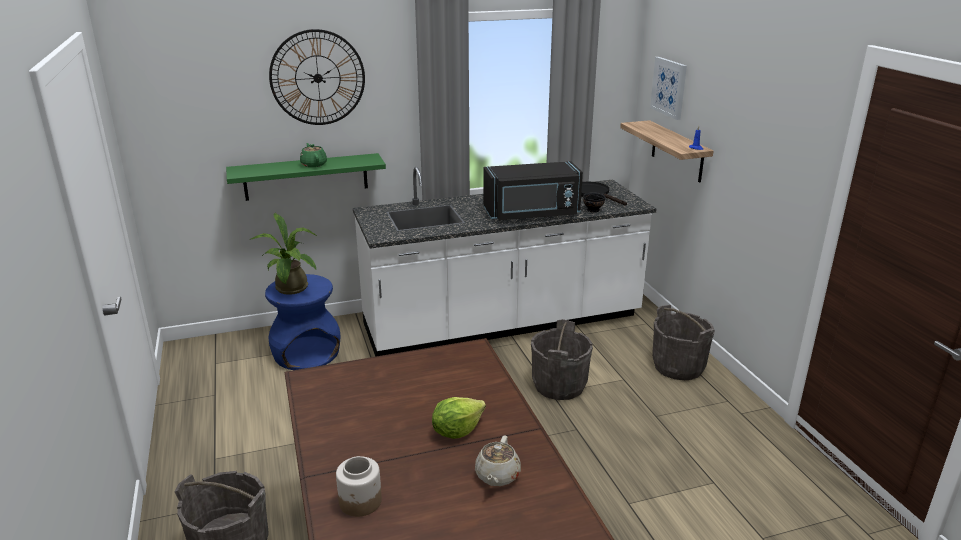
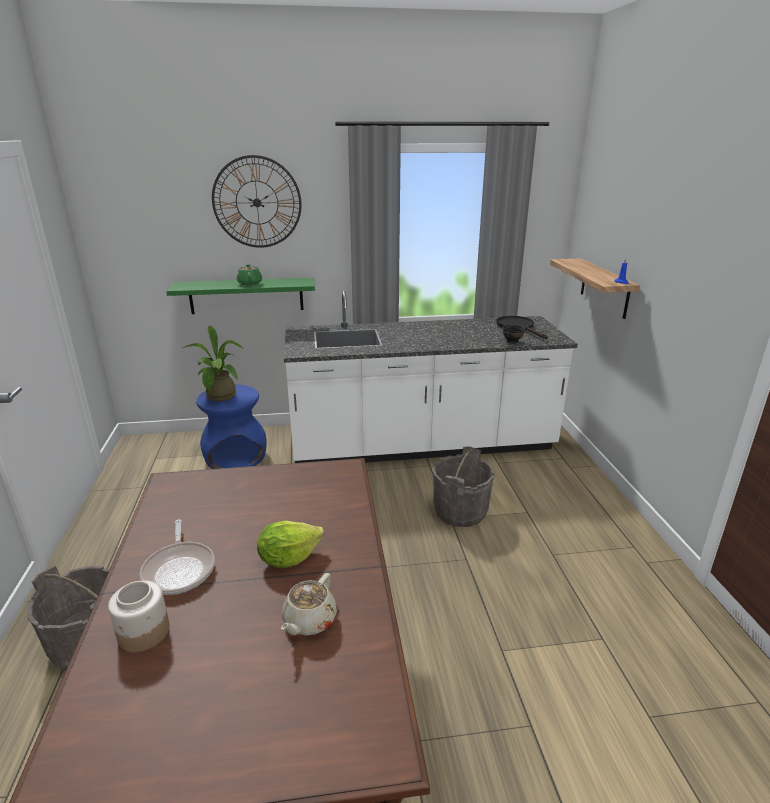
camera: 10 degrees right, 0 degrees up
black microwave [483,161,583,220] -> none
picture [650,57,687,120] -> none
grey bucket [652,305,715,380] -> none
none -> frying pan [140,519,215,595]

